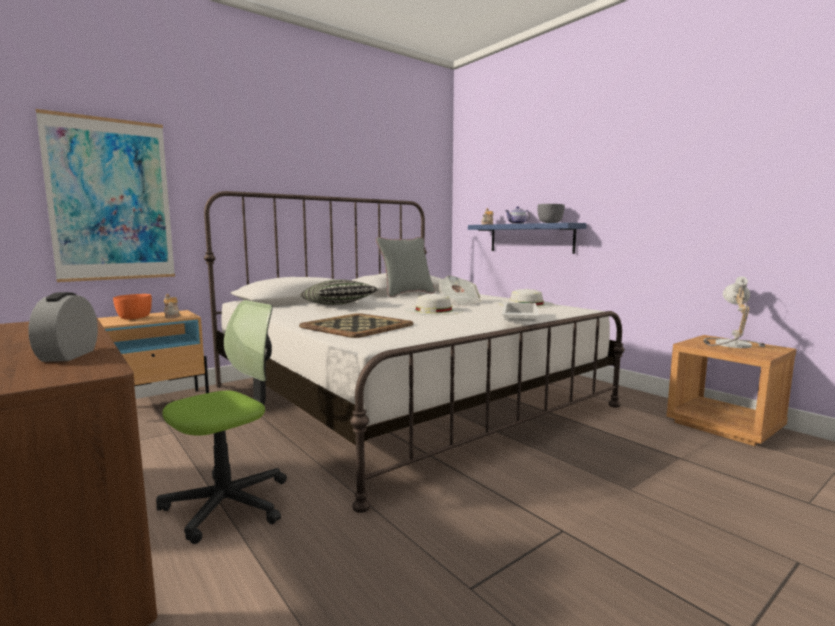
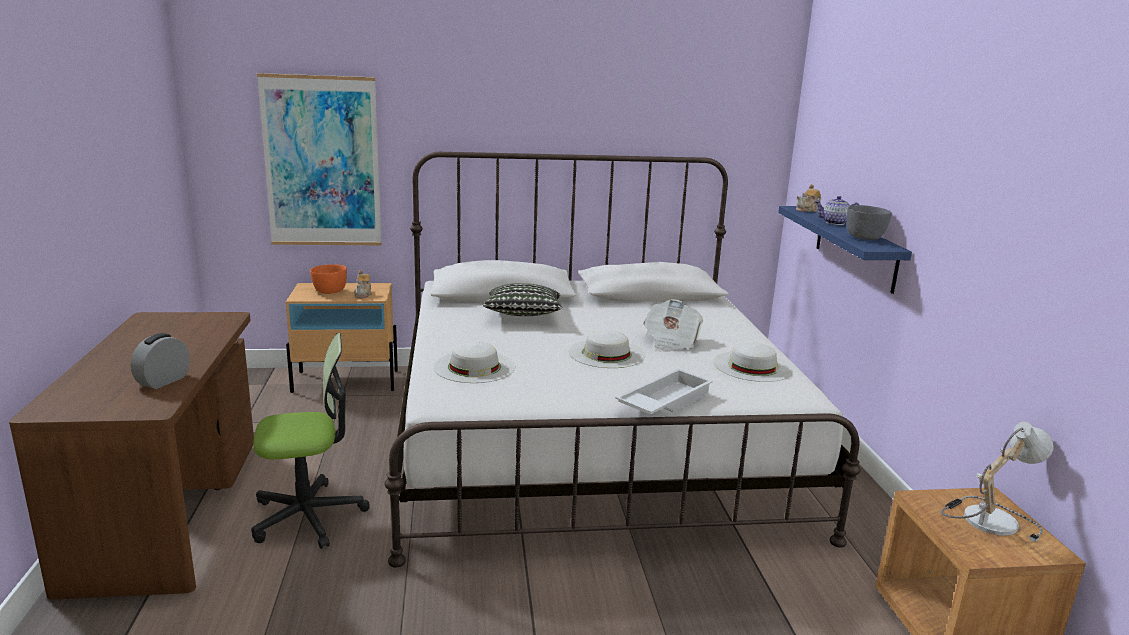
camera: 30 degrees right, 10 degrees up
tray [299,313,414,338] -> white hat [433,342,515,383]
grey pillow [376,237,435,298] -> none

